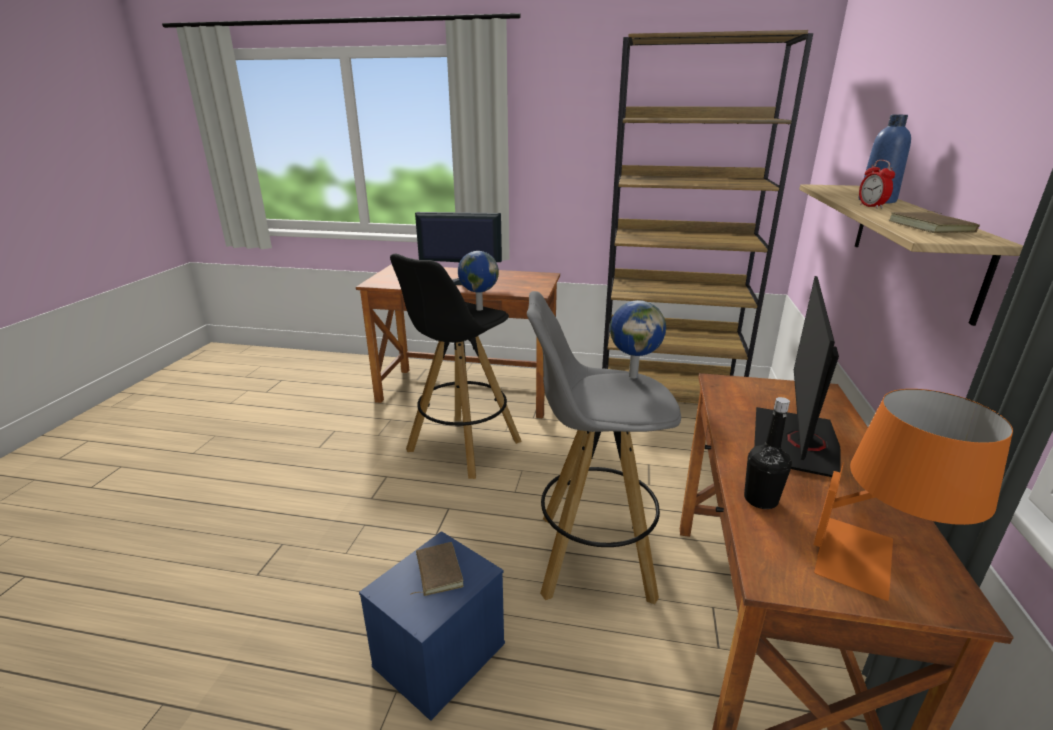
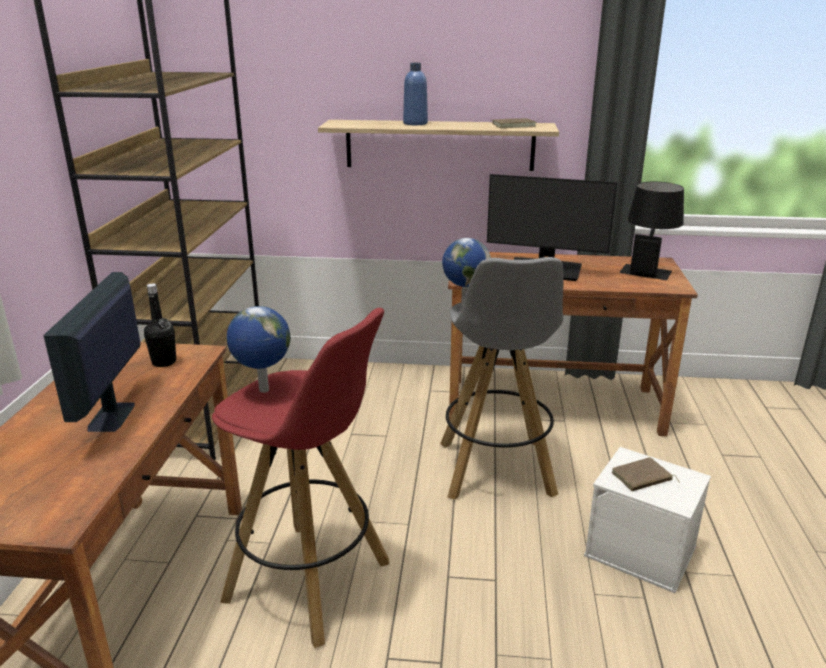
camera: 95 degrees left, 0 degrees up
blue storage box [359,531,505,721] -> white storage box [584,447,711,593]
black stool [390,254,522,479] -> red stool [212,308,389,648]
black bottle [744,397,792,509] -> black bottle moved to [144,284,176,367]
orange table lamp [814,389,1013,601] -> black table lamp [619,182,684,280]
alarm clock [859,160,895,209] -> none

